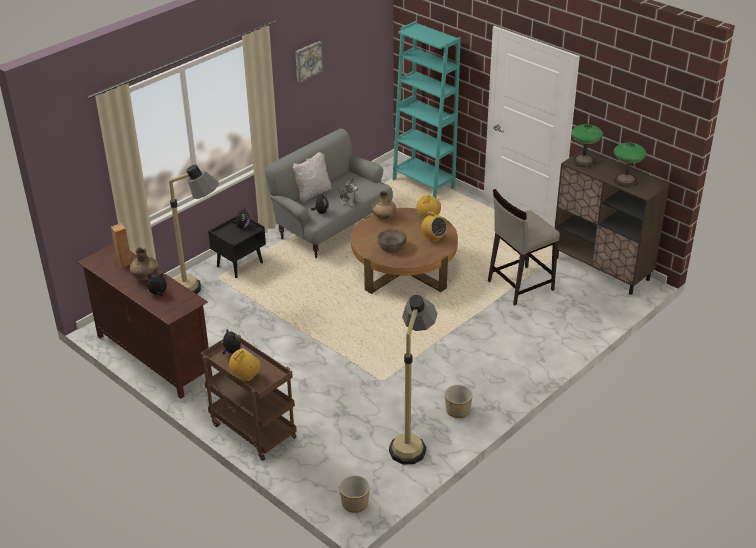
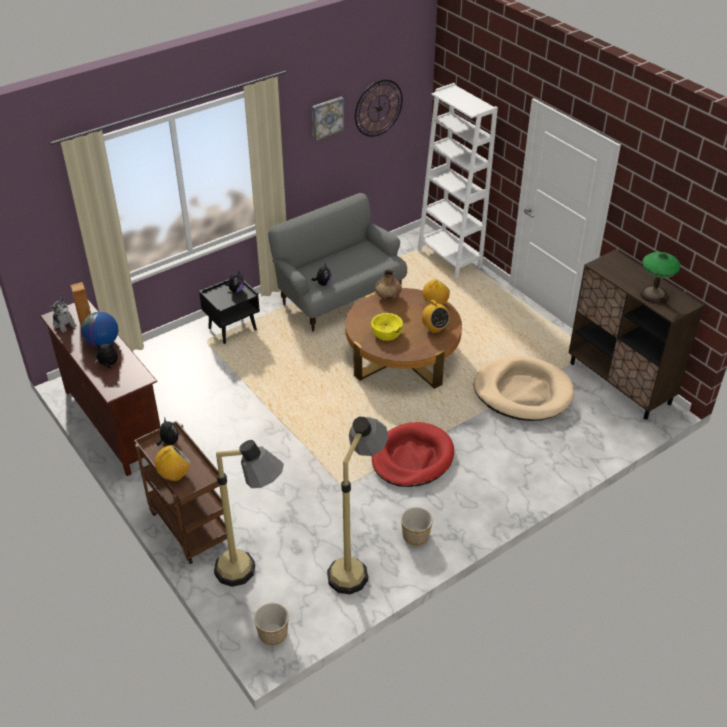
camera: 10 degrees right, 5 degrees up
brown vase [130,247,159,280] -> globe [81,312,118,347]
floor lamp [169,165,219,294] -> floor lamp moved to [214,440,284,587]
white pillow [293,152,331,202] -> none
plush toy [338,178,360,207] -> plush toy moved to [50,298,77,333]
brown bowl [377,229,407,253] -> yellow bowl [371,313,403,341]
turquoise bookcase [393,21,461,198] -> white bookcase [418,83,498,279]
beige stool [488,189,560,306] -> beige dog bed [474,356,574,421]
table lamp [571,124,603,167] -> none
none -> wall clock [355,80,403,137]
none -> red dog bed [372,422,454,487]

